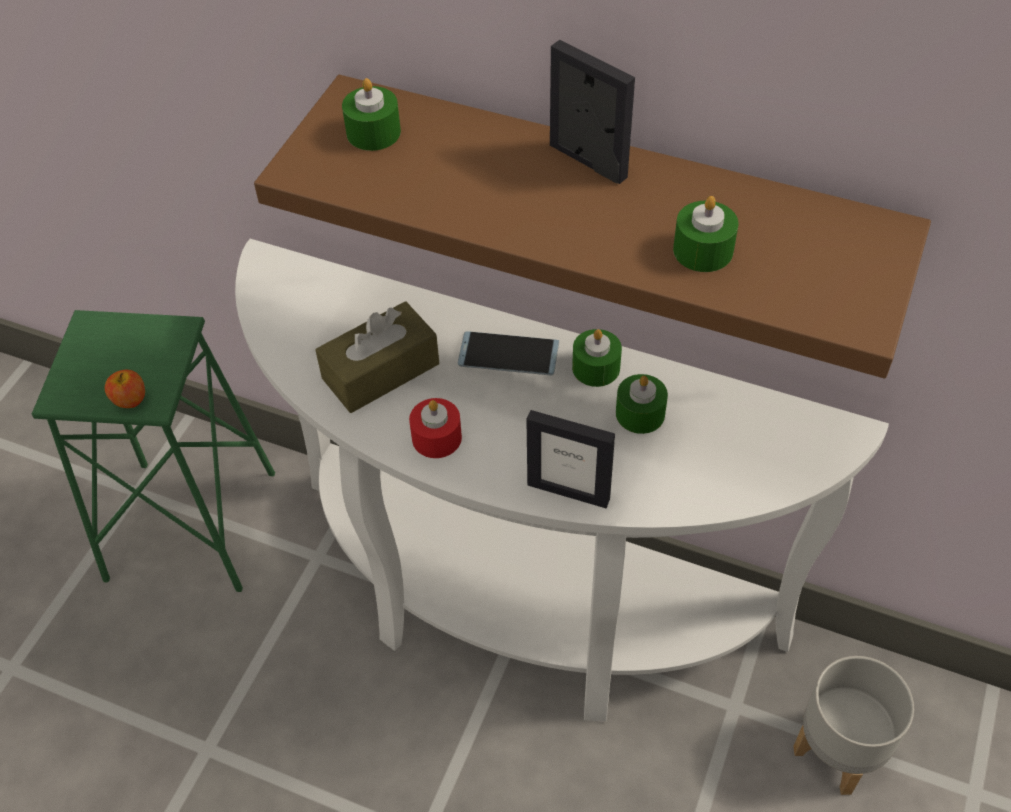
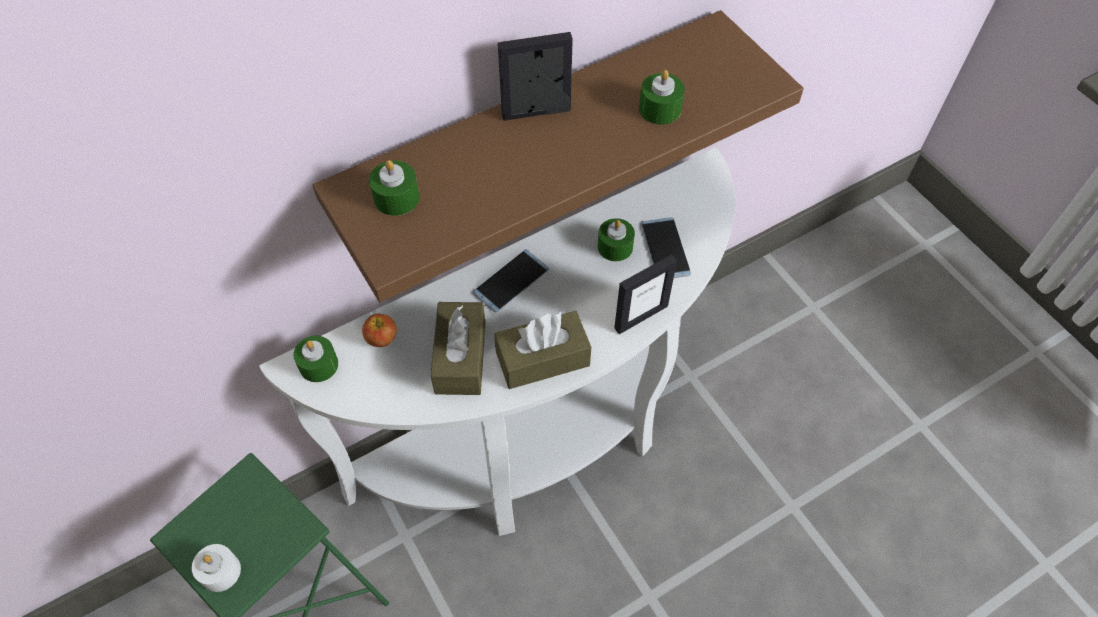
camera: 55 degrees left, 5 degrees up
apple [105,370,145,408] -> apple moved to [362,314,397,347]
red candle [409,398,462,458] -> brown tissue box [494,311,591,389]
green candle [572,329,622,387] -> green candle moved to [293,336,338,382]
grey planter [793,656,914,795] -> none
none -> white candle [192,544,241,592]
none -> phone [641,217,691,278]

